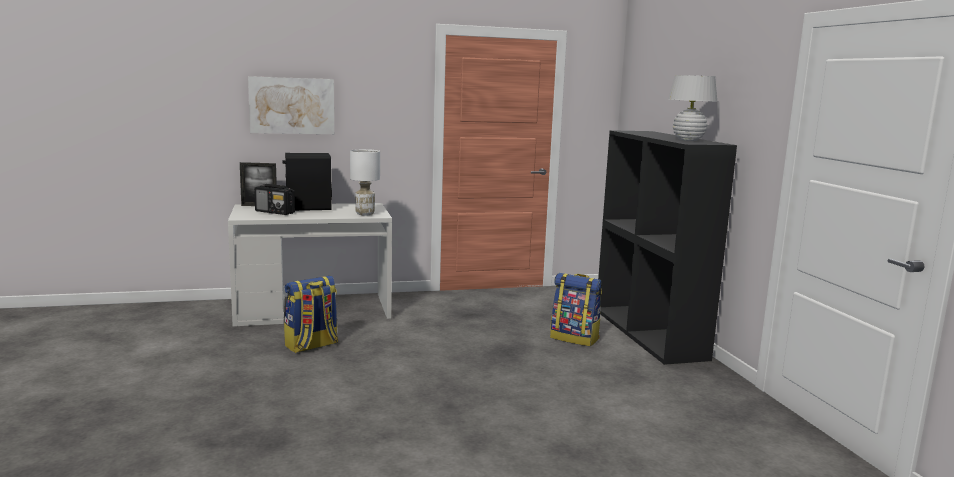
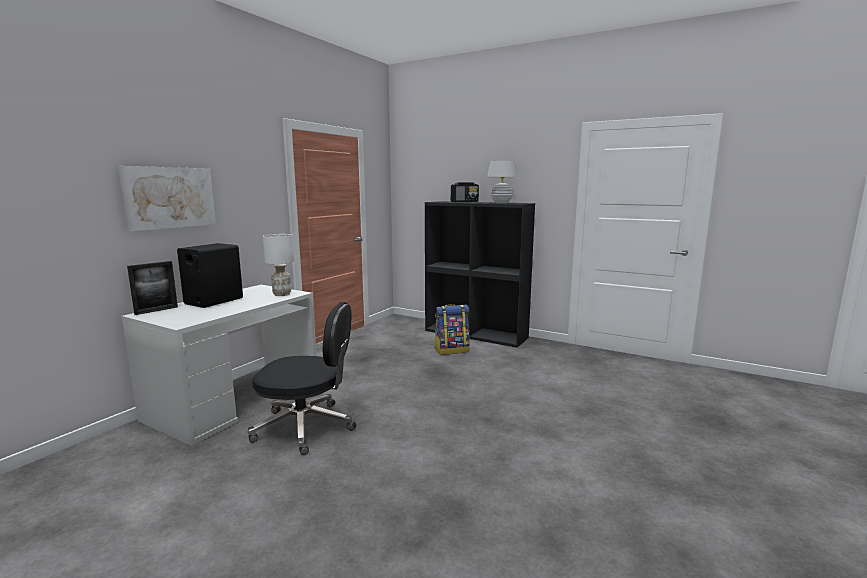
camera: 45 degrees left, 0 degrees up
radio [254,184,295,215] -> radio moved to [451,182,479,202]
backpack [284,276,338,353] -> black office chair [248,302,356,455]

